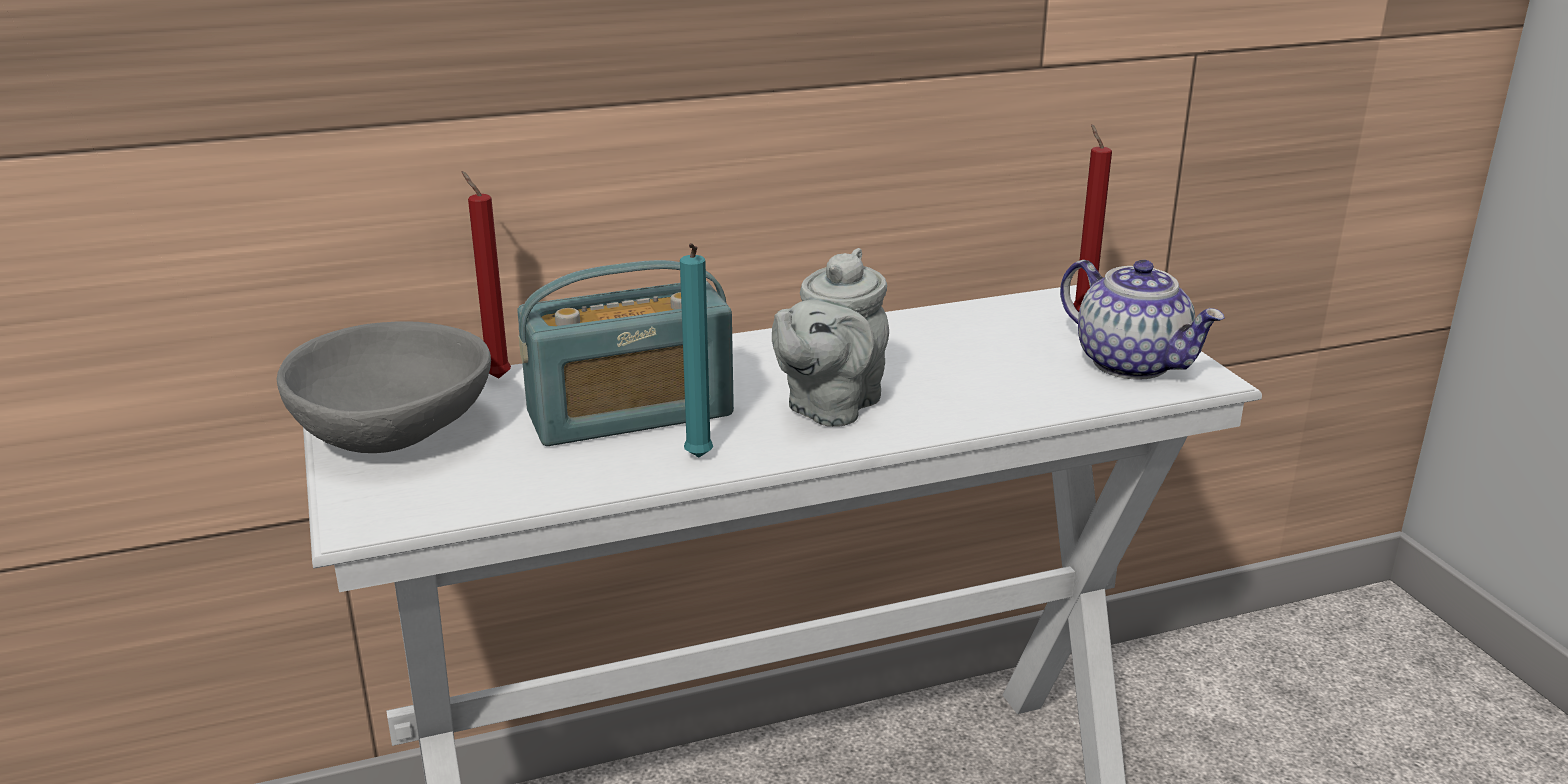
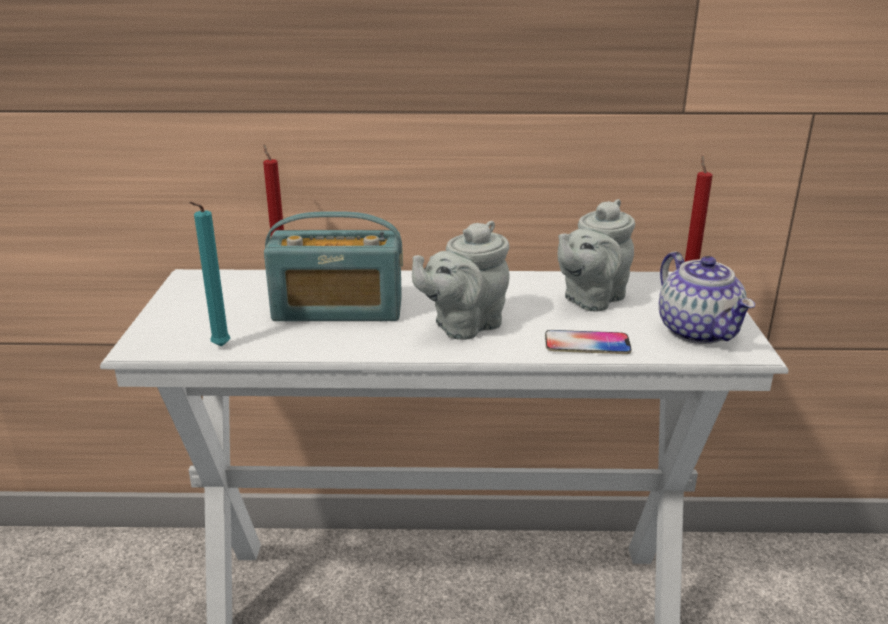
camera: 20 degrees right, 0 degrees up
grey bowl [277,322,491,453] -> none
turquoise candle [680,243,713,457] -> turquoise candle moved to [189,202,231,347]
none -> phone [545,330,632,354]
none -> grey teapot [557,199,635,312]

